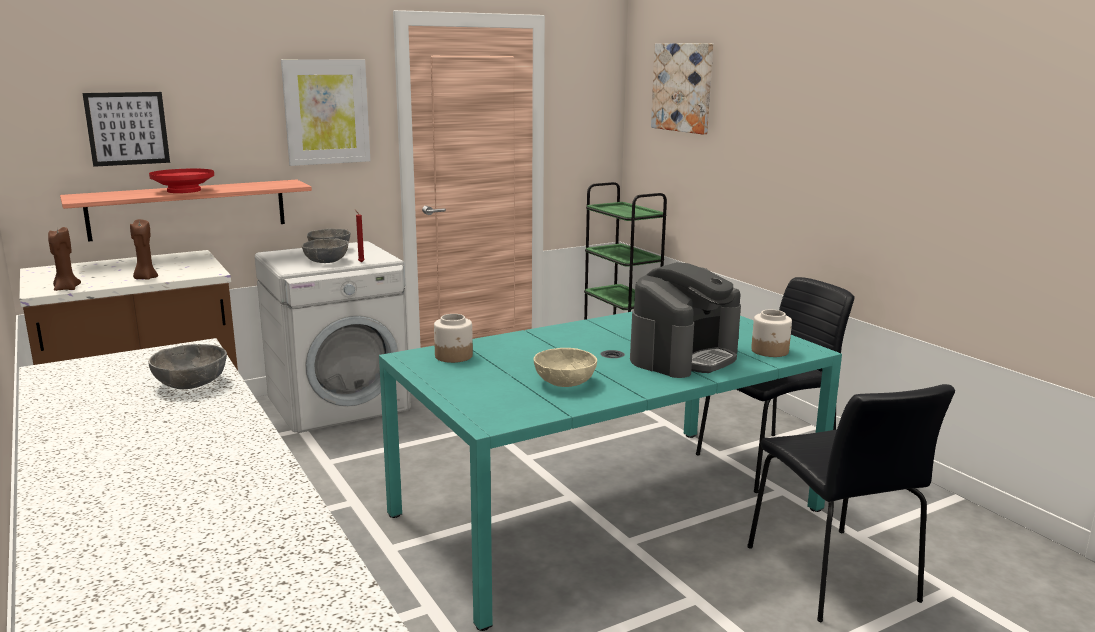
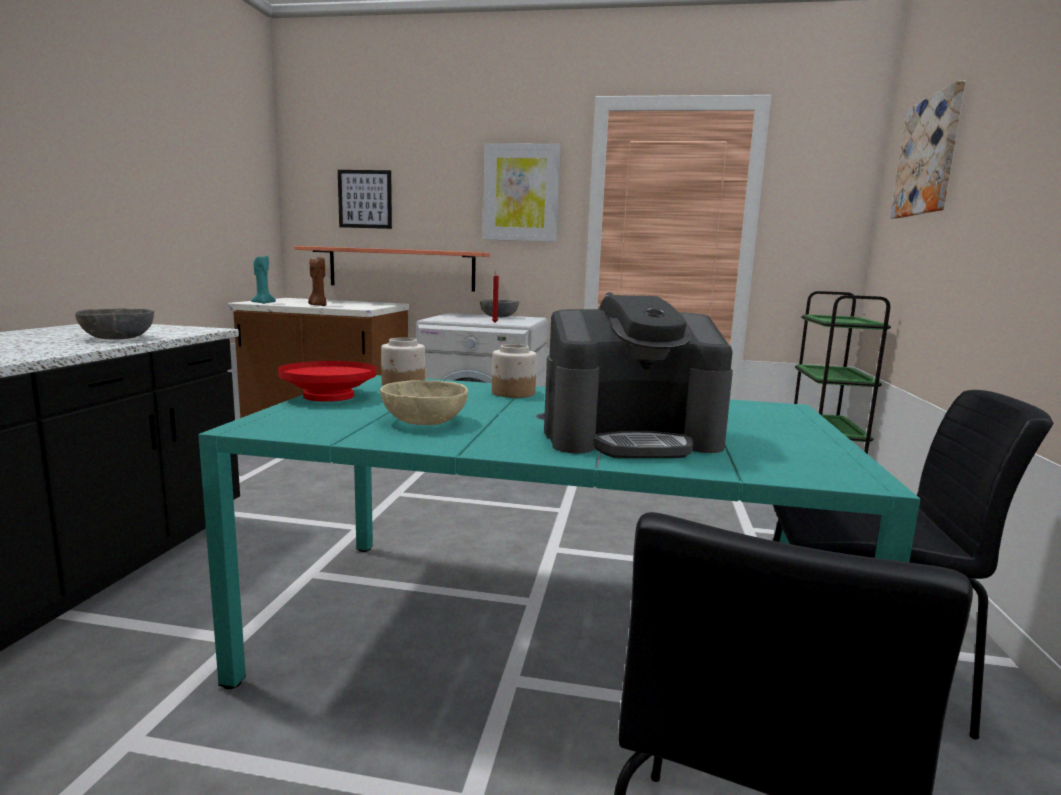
camera: 40 degrees right, 5 degrees down
brown candle [48,227,81,291] -> turquoise candle [251,254,276,304]
red bowl [149,169,214,193] -> red bowl moved to [278,361,377,402]
grey bowl [302,239,348,263] -> none
jar [751,310,792,357] -> jar moved to [492,344,537,398]

